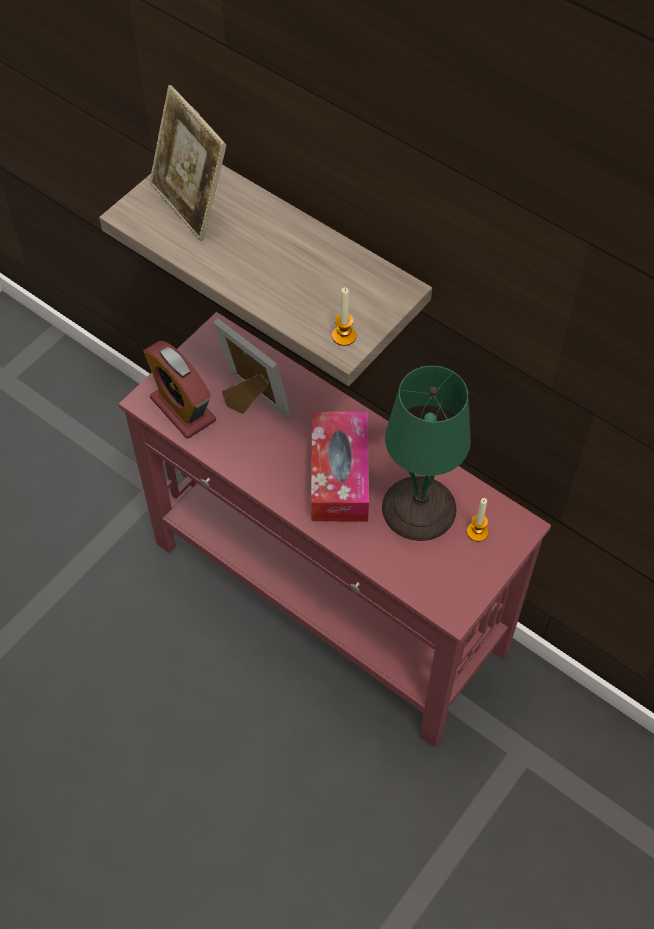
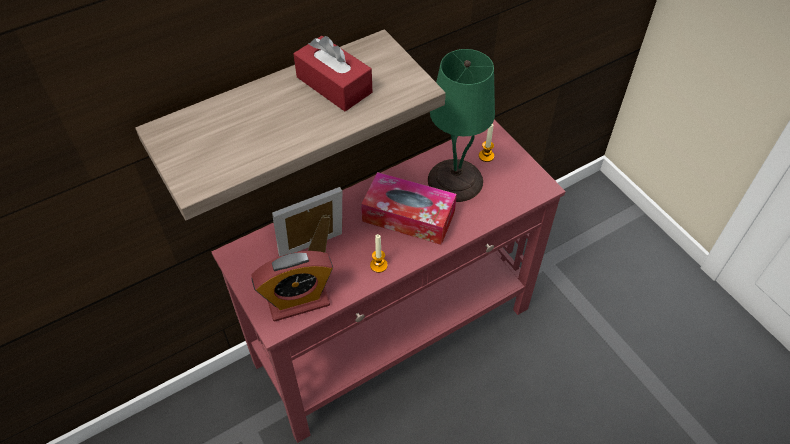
camera: 70 degrees left, 5 degrees down
picture frame [149,85,226,241] -> none
candle [332,287,356,346] -> candle moved to [370,234,388,273]
none -> red tissue box [293,36,372,111]

